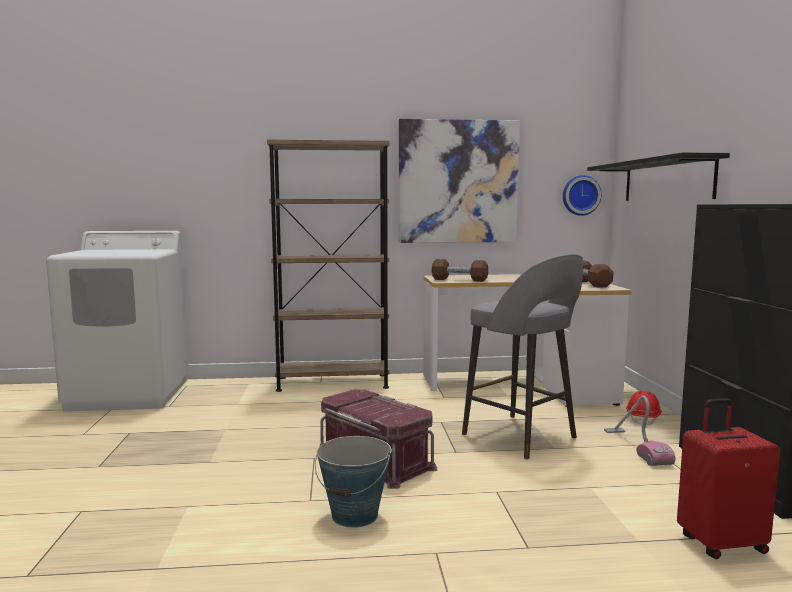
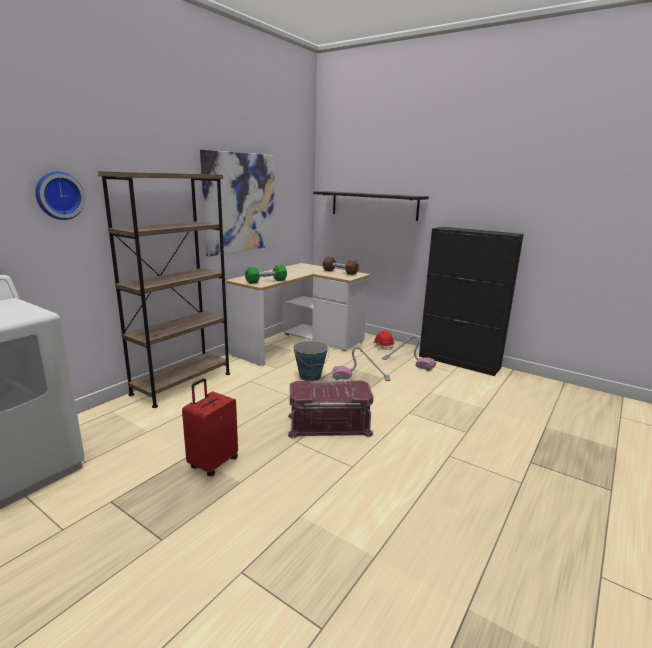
camera: 50 degrees left, 10 degrees up
bucket [315,436,391,528] -> bucket moved to [293,341,329,381]
brown dumbbell [432,259,488,282] -> green dumbbell [245,265,287,284]
grey stool [462,253,583,459] -> vacuum cleaner [332,347,391,381]
wall clock [563,175,601,216] -> wall clock moved to [35,171,85,220]
red suitcase [677,398,780,559] -> red suitcase moved to [182,378,238,476]

